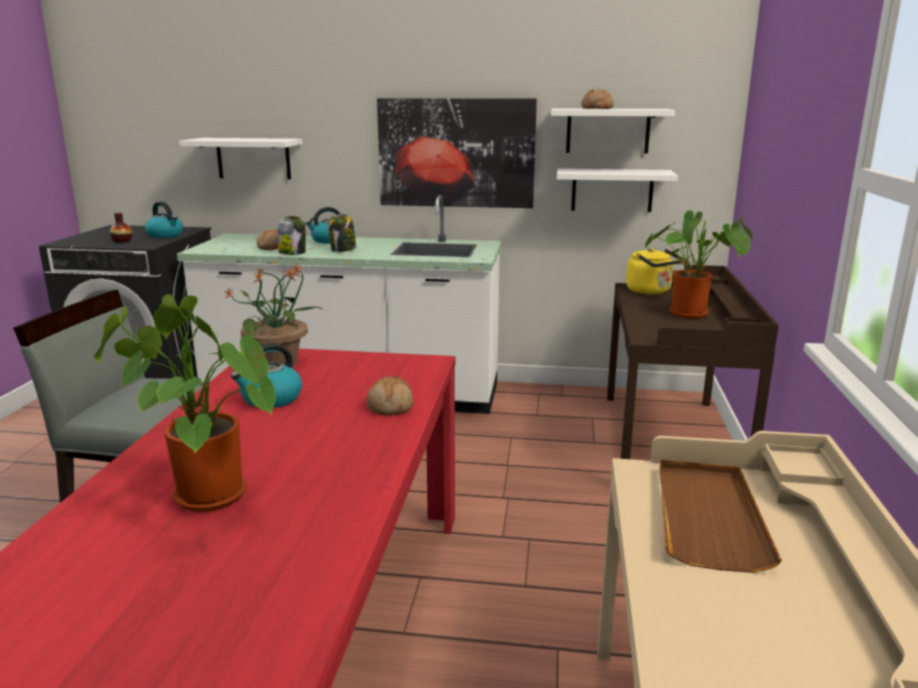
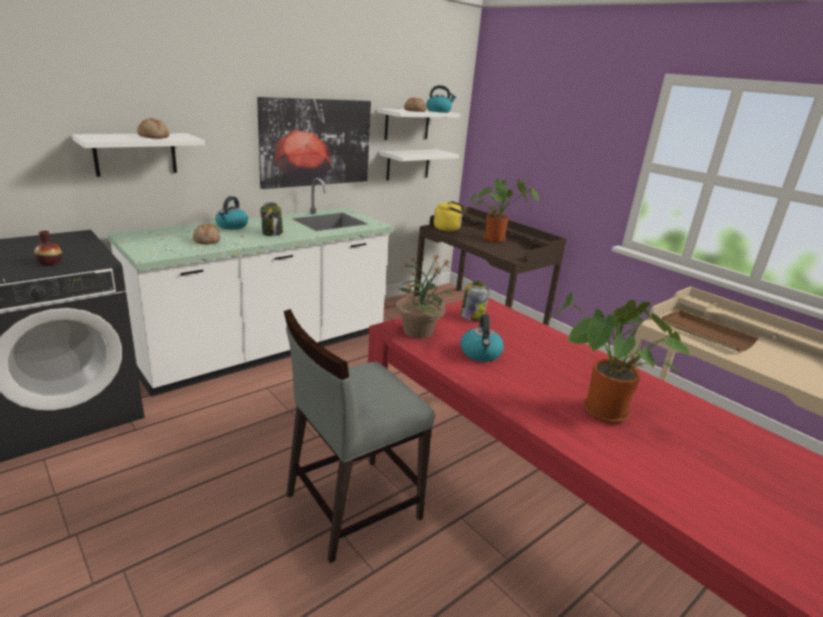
camera: 50 degrees left, 5 degrees up
kettle [145,201,183,238] -> kettle moved to [426,85,456,113]
jar [278,216,306,255] -> jar moved to [460,281,489,321]
bread [367,376,413,416] -> bread moved to [137,118,169,139]

